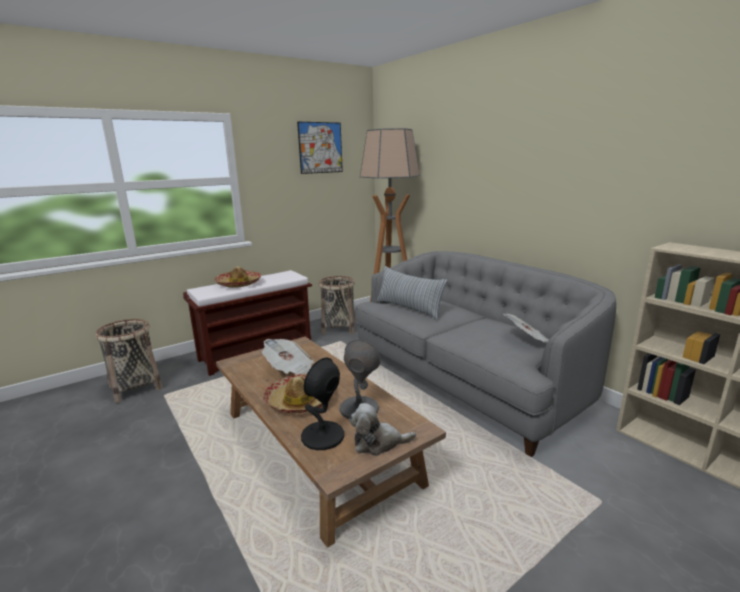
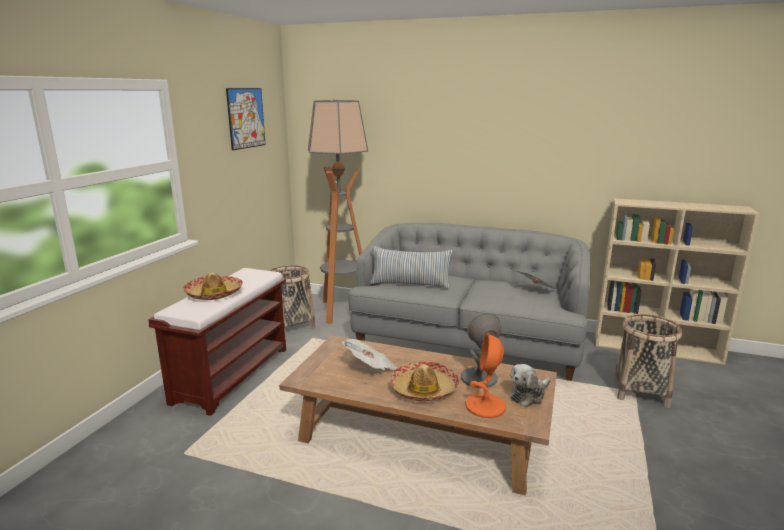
camera: 35 degrees left, 0 degrees up
basket [95,319,162,403] -> basket moved to [614,314,682,408]
black table lamp [301,358,344,450] -> orange table lamp [466,333,506,418]

